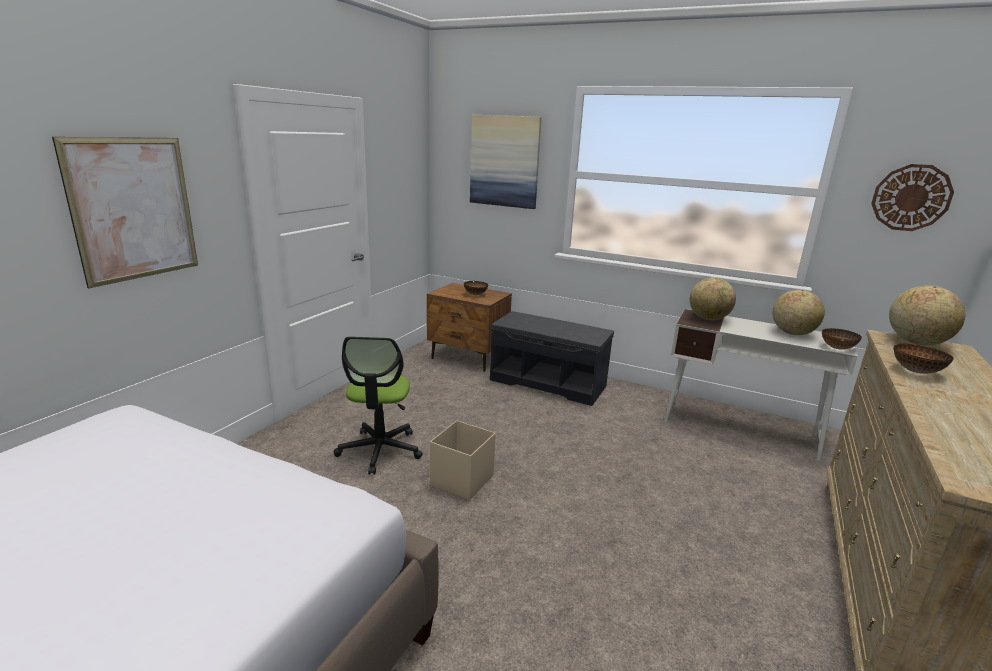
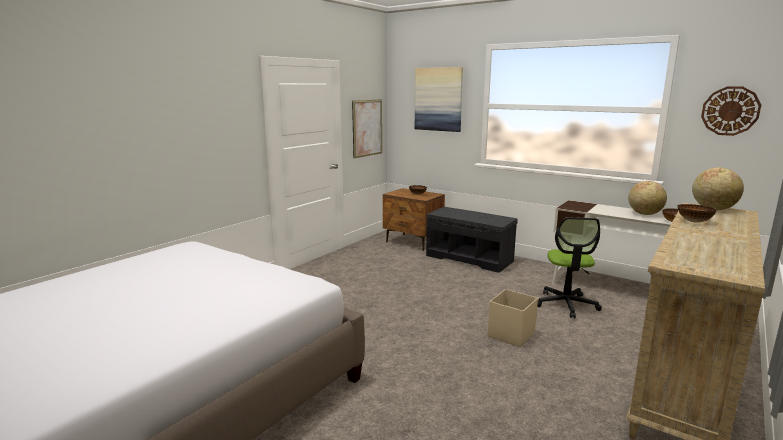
camera: 10 degrees right, 5 degrees down
picture [52,137,198,288] -> picture moved to [352,99,382,158]
office chair [334,336,423,475] -> office chair moved to [537,217,602,318]
beige storage box [430,420,496,501] -> beige storage box moved to [488,289,538,347]
globe [690,277,736,320] -> none

